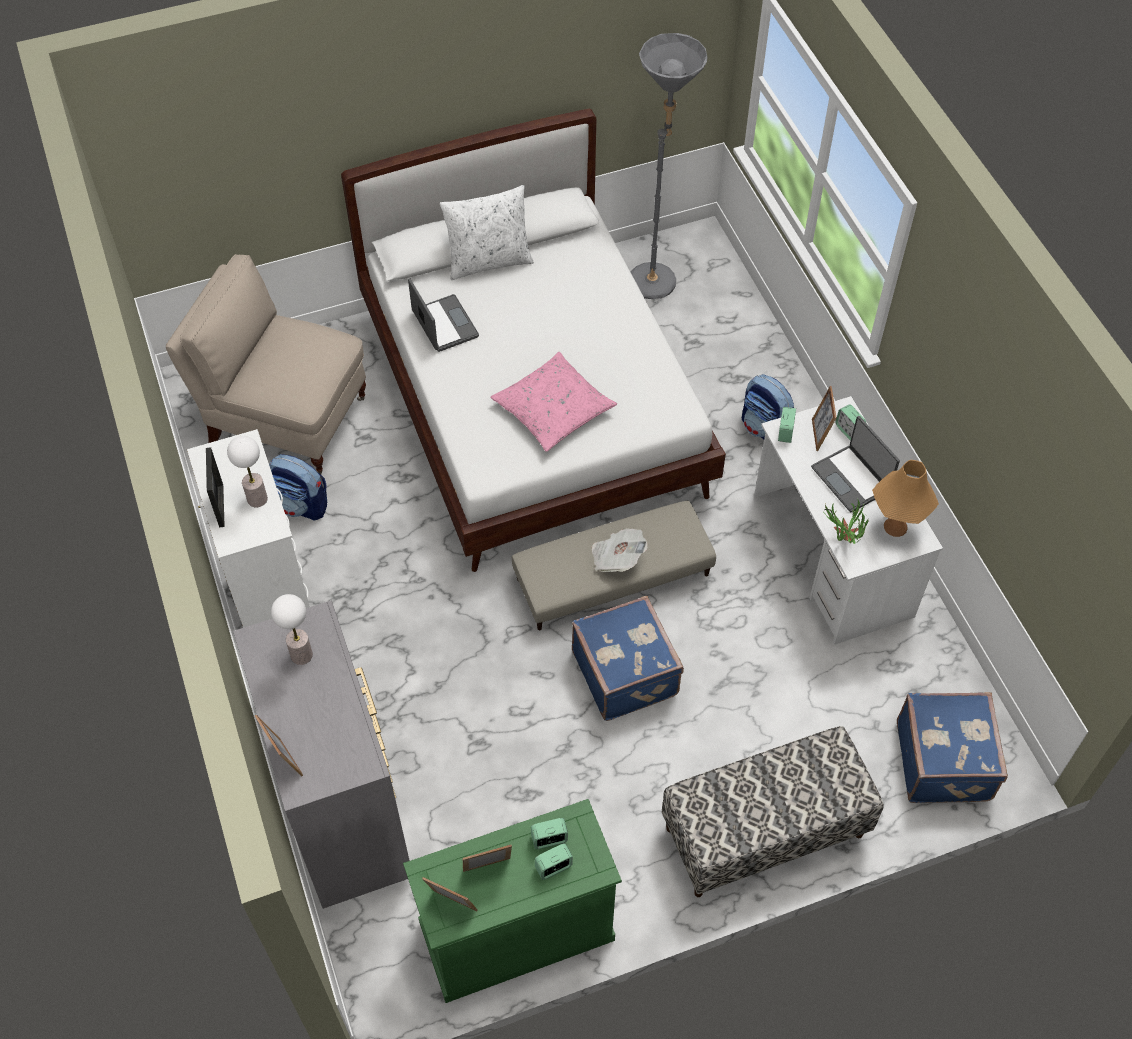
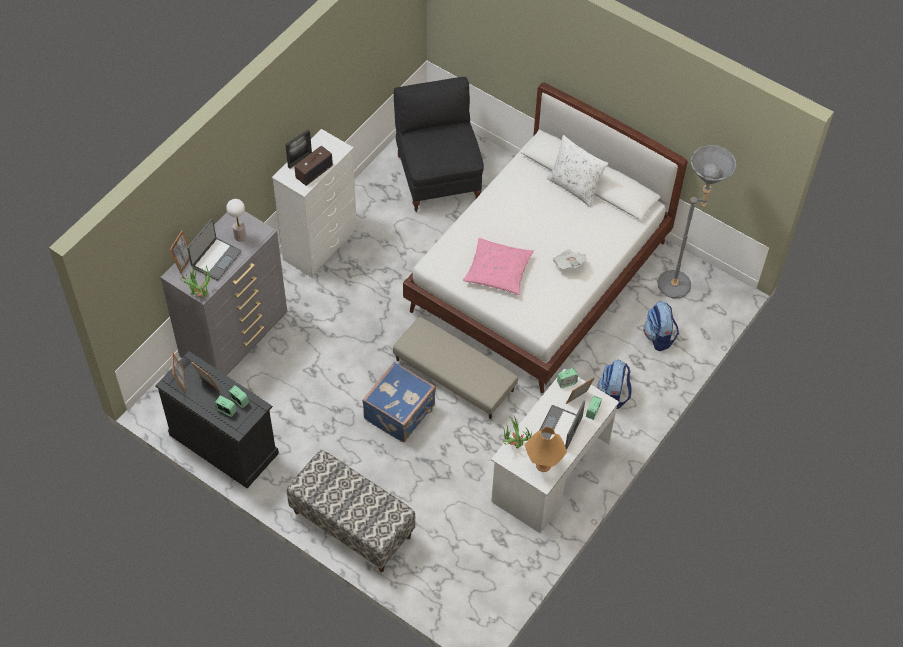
camera: 55 degrees right, 0 degrees up
beige chair [166,254,366,474] -> black chair [394,77,484,212]
table lamp [227,436,268,507] -> radio [295,146,333,186]
backpack [269,454,327,521] -> backpack moved to [644,301,679,351]
green dresser [403,799,622,1003] -> black dresser [155,351,279,488]
laptop [408,279,479,352] -> laptop moved to [187,219,242,281]
newspaper [592,528,647,572] -> newspaper moved to [552,249,587,269]
blue suitcase [897,692,1008,803] -> none
none -> potted plant [180,266,211,298]

